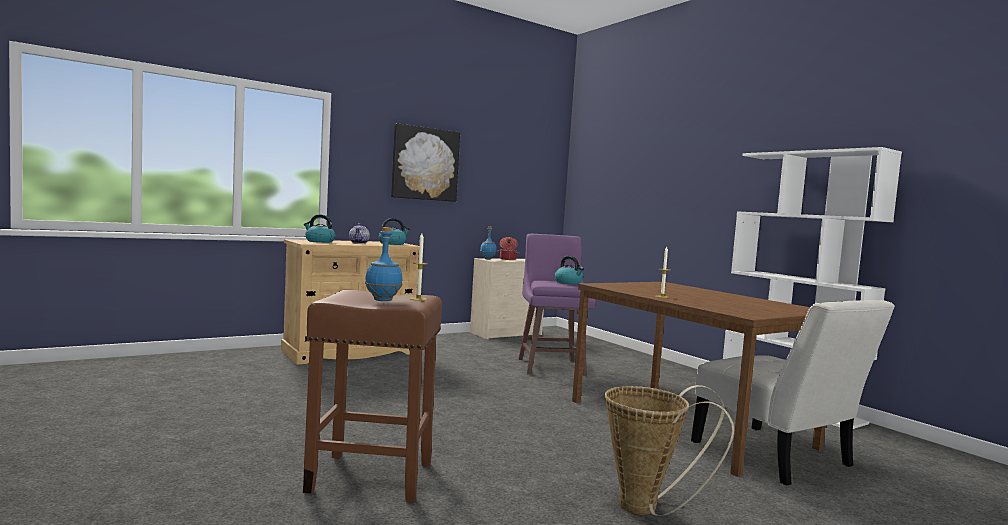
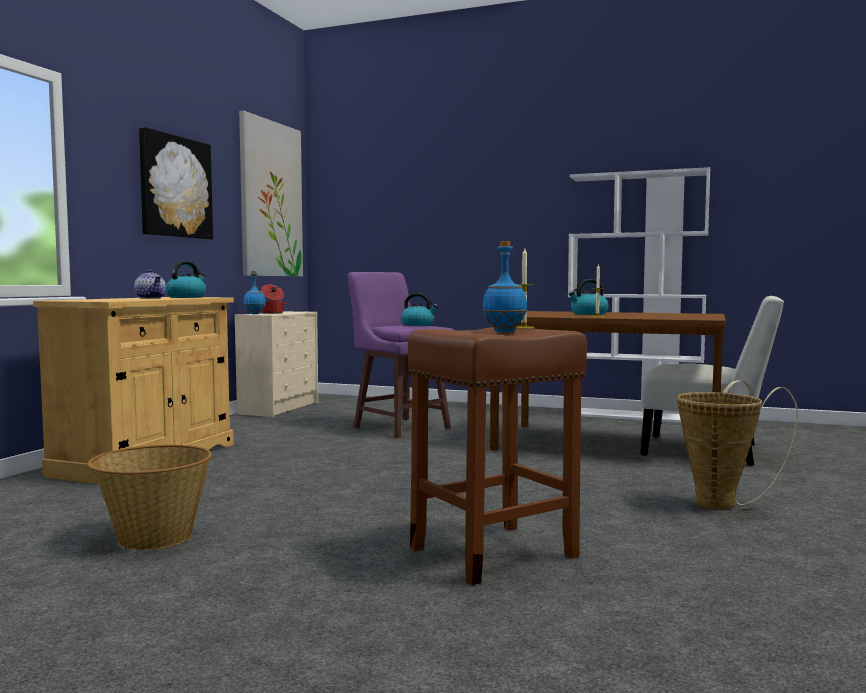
camera: 35 degrees left, 0 degrees up
kettle [304,214,335,243] -> kettle moved to [569,279,609,315]
none -> basket [87,445,212,550]
none -> picture [239,111,303,276]

